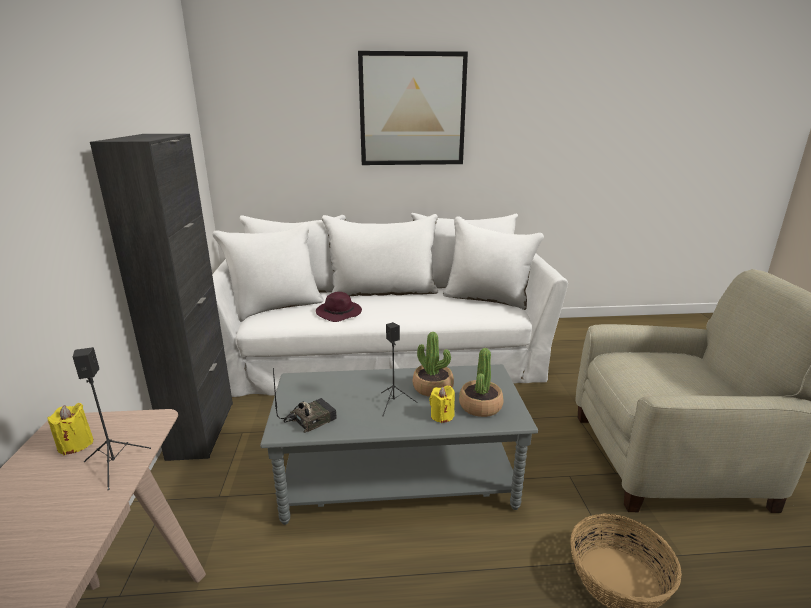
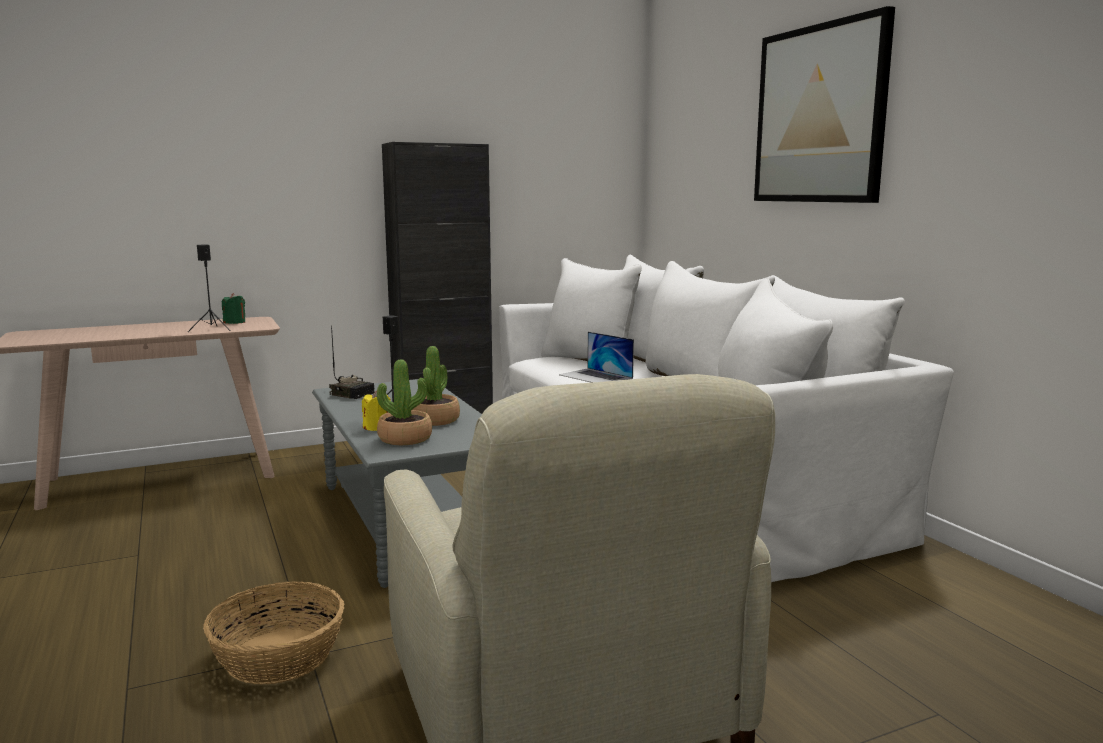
camera: 70 degrees right, 10 degrees down
yellow candle [48,403,93,455] -> green candle [222,293,245,324]
purple hat [316,292,362,322] -> laptop [559,332,634,383]

